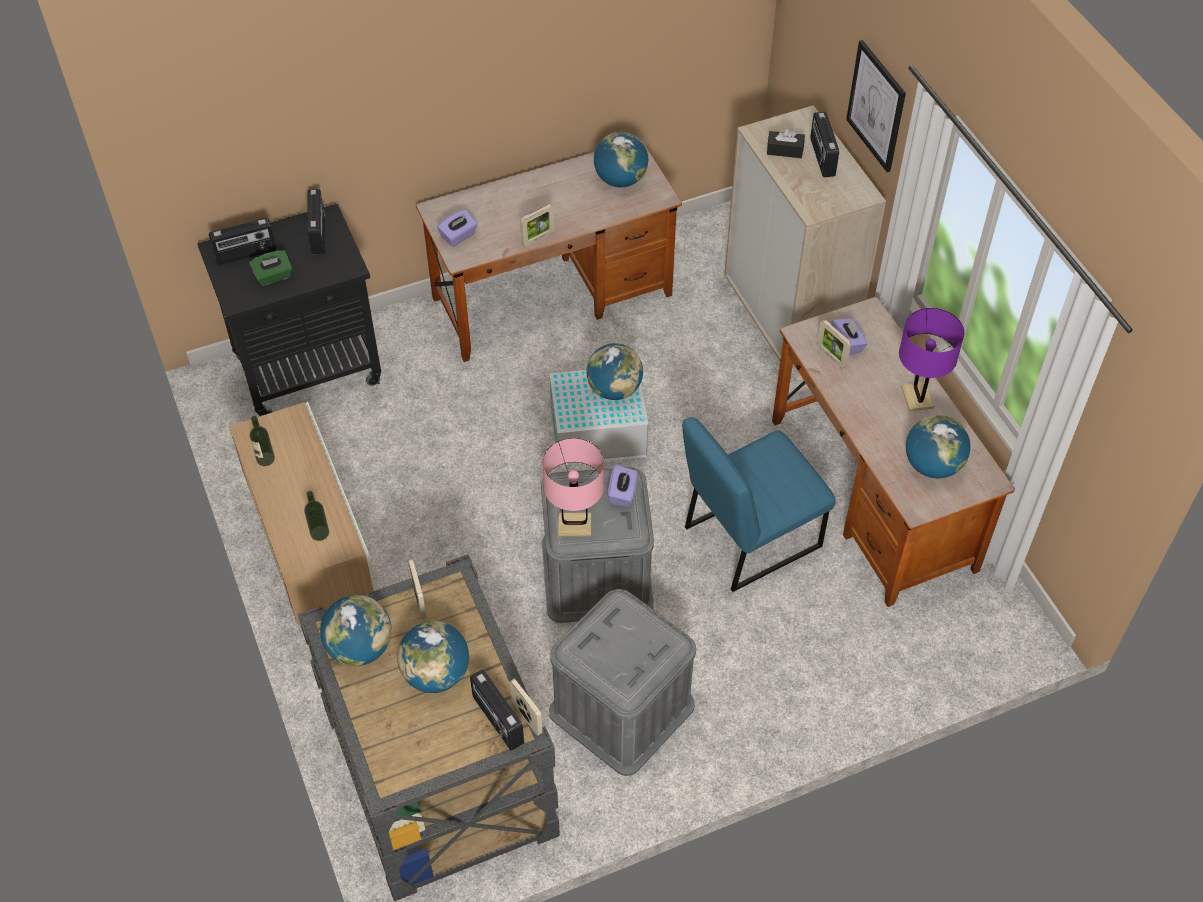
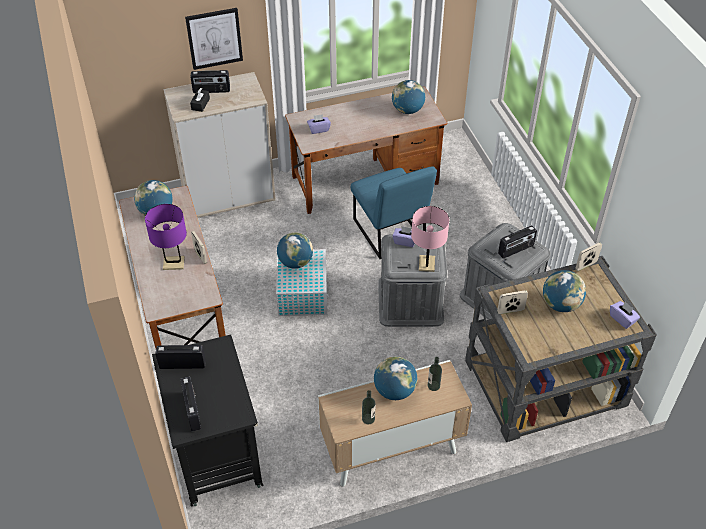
camera: 85 degrees left, 5 degrees down
green tissue box [249,250,292,286] -> none
globe [320,595,392,666] -> globe moved to [374,356,417,400]
purple tissue box [437,209,478,247] -> purple tissue box moved to [610,301,640,329]
radio [470,669,524,751] -> radio moved to [498,225,537,259]
picture frame [817,320,851,369] -> none
purple table lamp [899,308,964,411] -> purple table lamp moved to [145,204,187,270]

